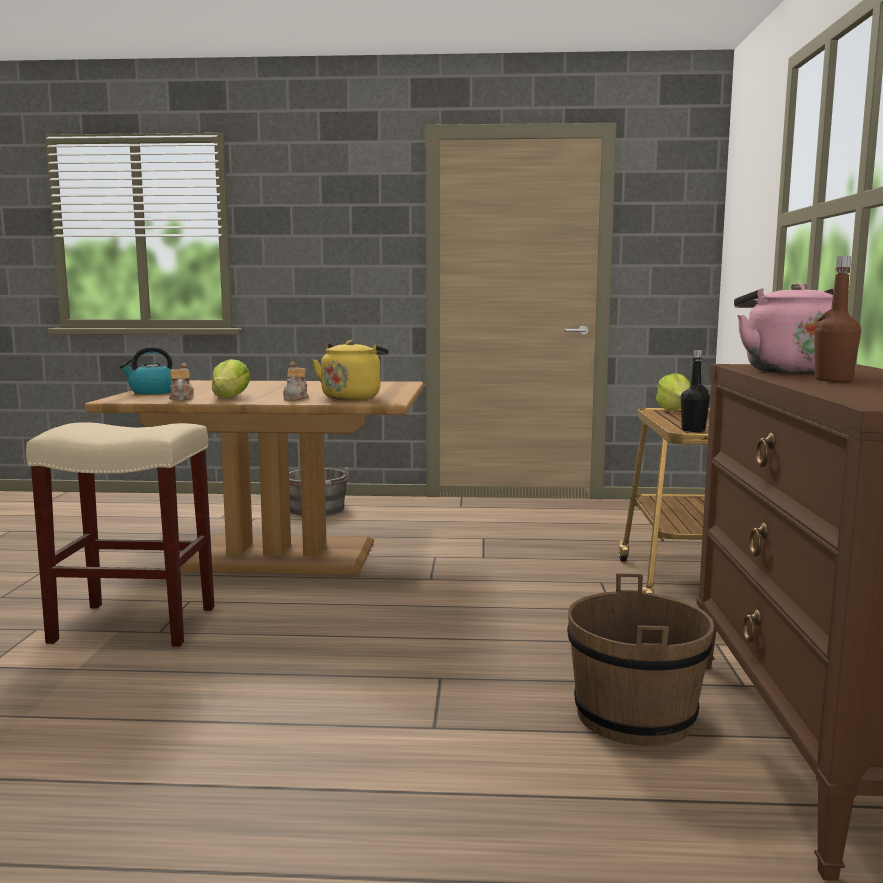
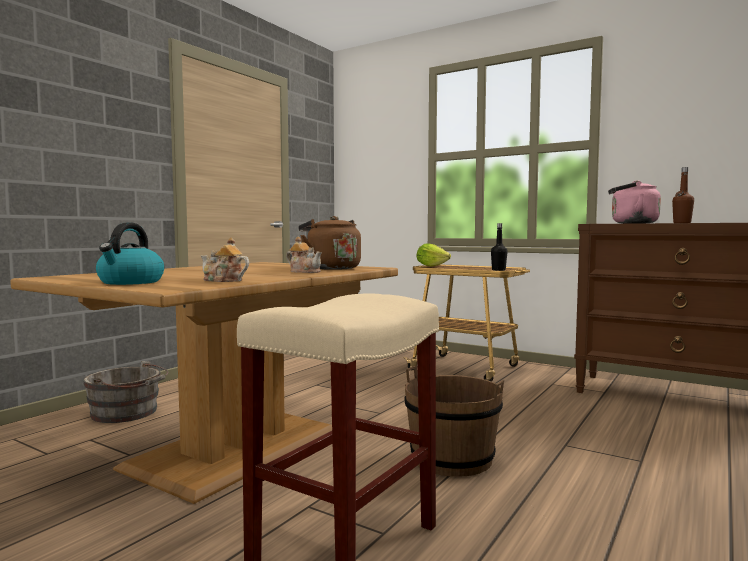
camera: 60 degrees left, 5 degrees down
lettuce [212,359,251,398] -> none
yellow kettle [313,340,389,400] -> brown kettle [298,216,361,270]
brown bucket [567,574,714,746] -> brown bucket moved to [404,366,504,477]

